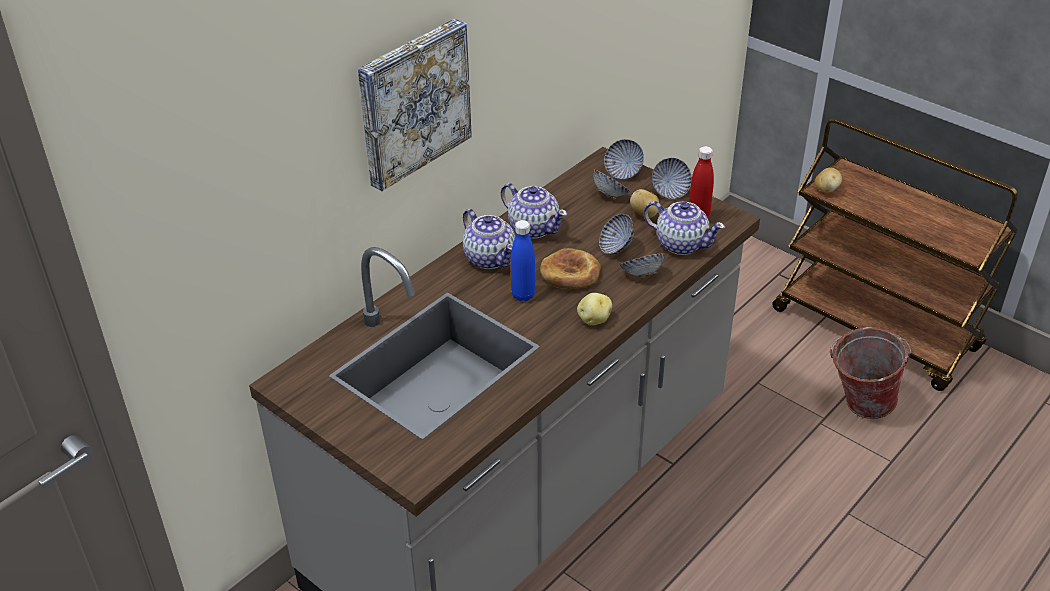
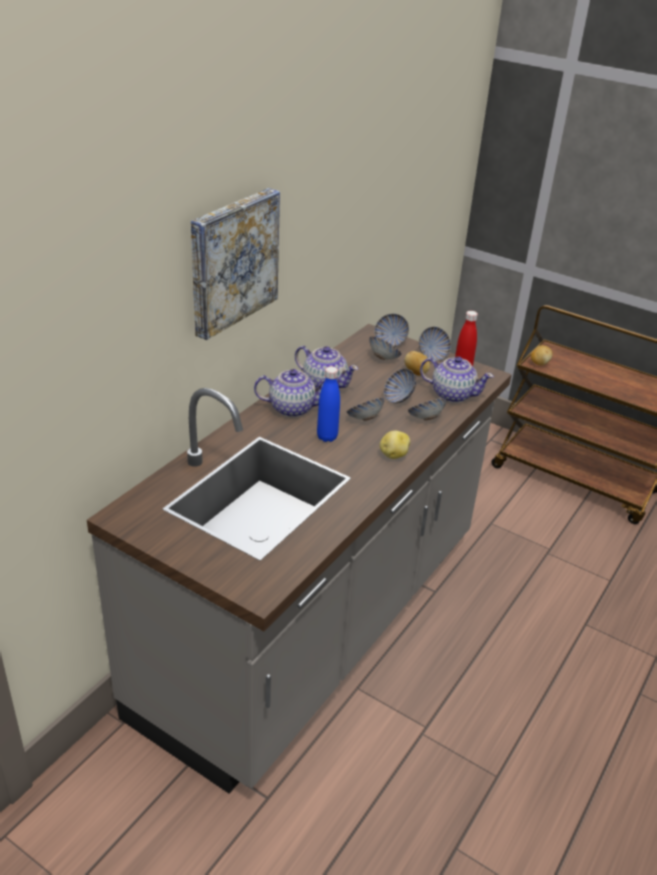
camera: 10 degrees left, 5 degrees down
teapot [463,209,515,269] -> teapot turned 45 degrees counterclockwise [254,369,325,417]
bread [540,248,601,289] -> bowl [347,397,384,421]
bucket [830,327,911,419] -> none

